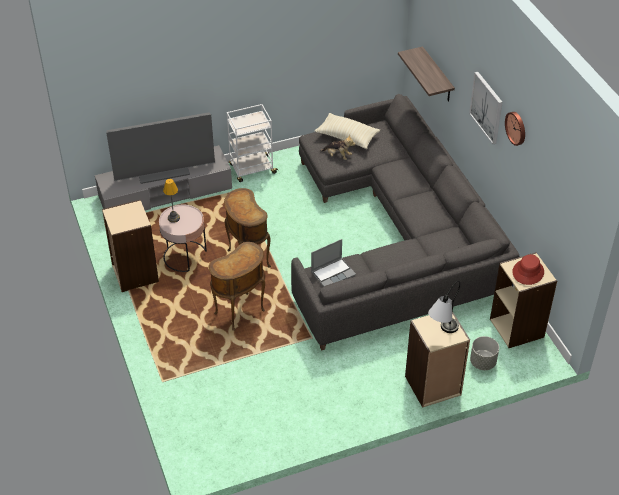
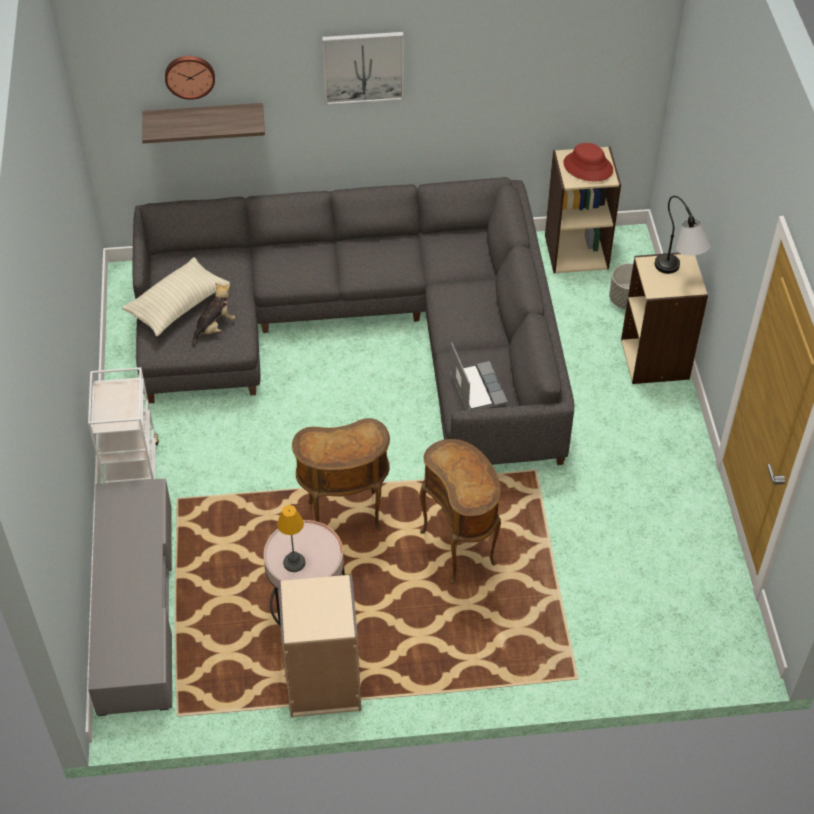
camera: 75 degrees left, 5 degrees up
television [106,113,215,184] -> none
wall clock [505,112,525,146] -> wall clock moved to [165,56,215,100]

